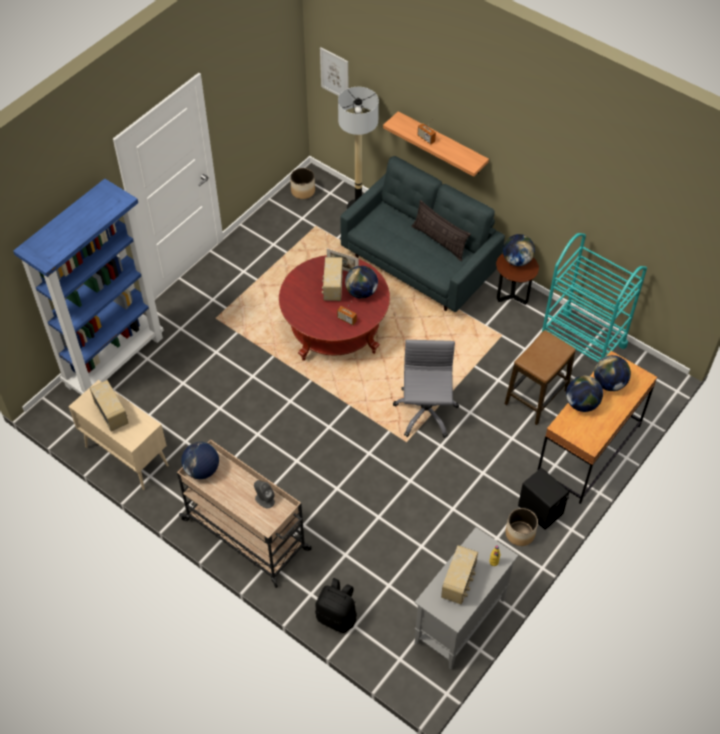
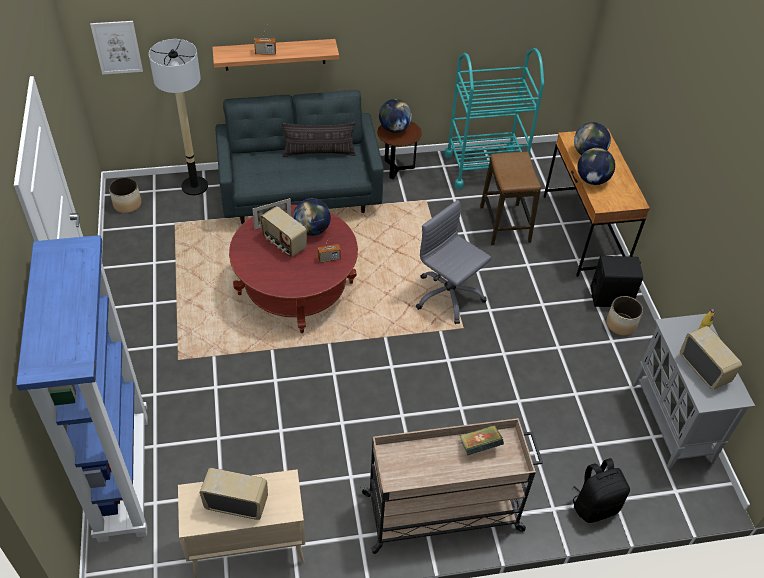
camera: 50 degrees left, 5 degrees down
globe [181,442,219,479] -> none
grey speaker [254,480,275,508] -> book [460,425,504,455]

